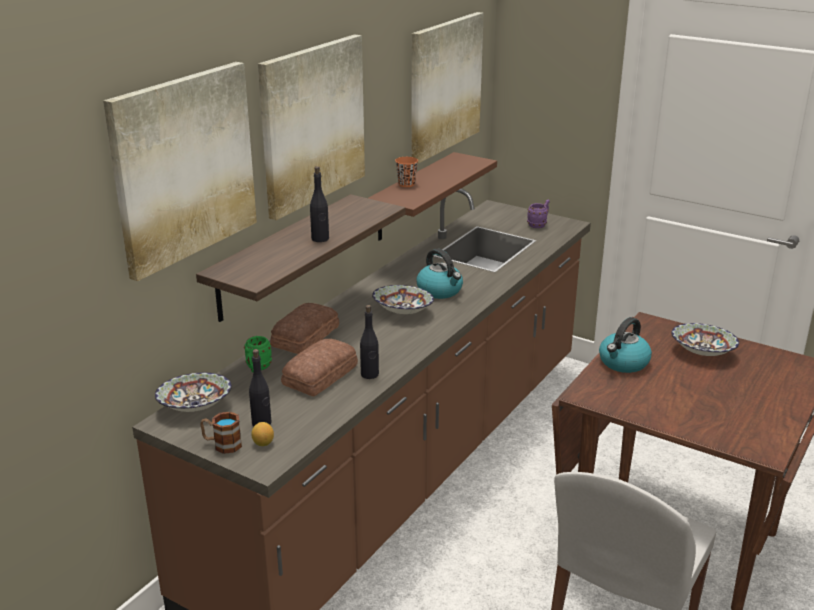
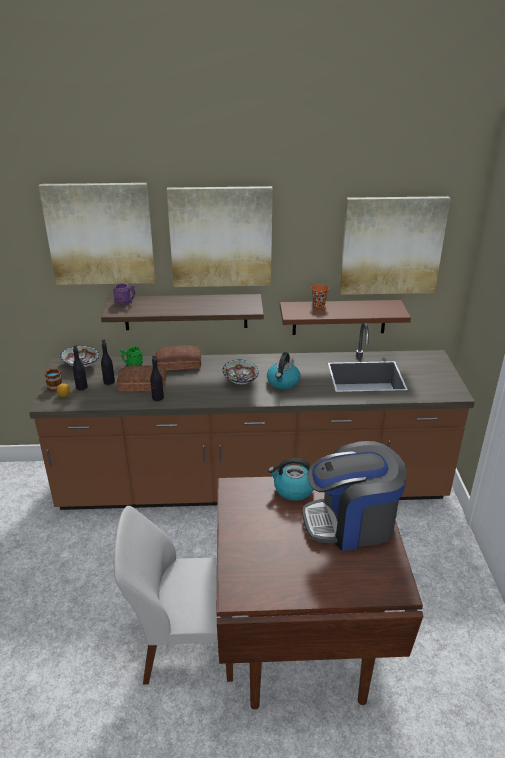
camera: 55 degrees right, 5 degrees up
black bottle [310,166,329,242] -> black bottle moved to [101,339,115,385]
purple mug [527,200,550,228] -> purple mug moved to [113,283,135,305]
bowl [671,323,739,356] -> coffee machine [302,441,407,551]

